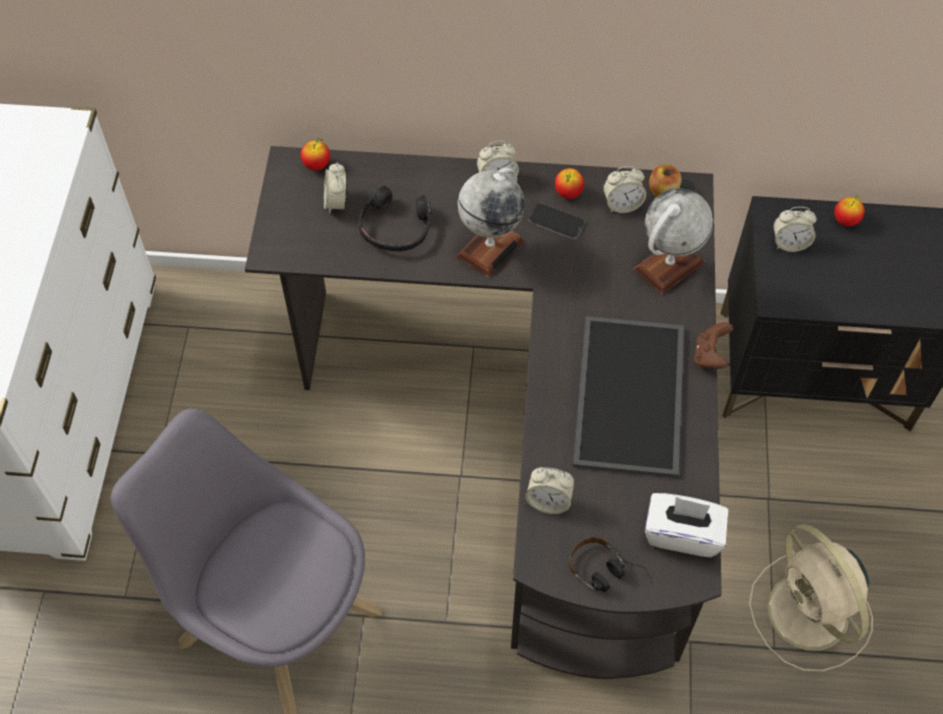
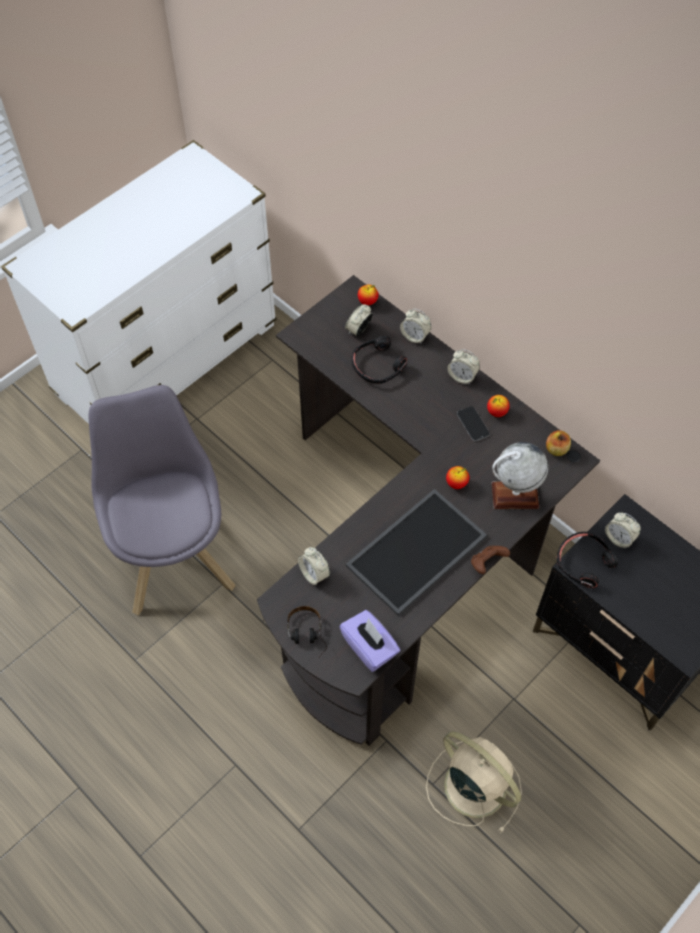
camera: 40 degrees right, 0 degrees up
globe [457,168,525,277] -> none
alarm clock [603,166,646,213] -> alarm clock moved to [400,309,431,343]
white tissue box [645,493,728,557] -> purple tissue box [340,610,400,672]
beige fan [749,524,873,671] -> beige fan turned 120 degrees clockwise [426,731,522,834]
apple [834,195,865,226] -> apple moved to [446,466,469,489]
none -> black headphones [557,532,618,588]

